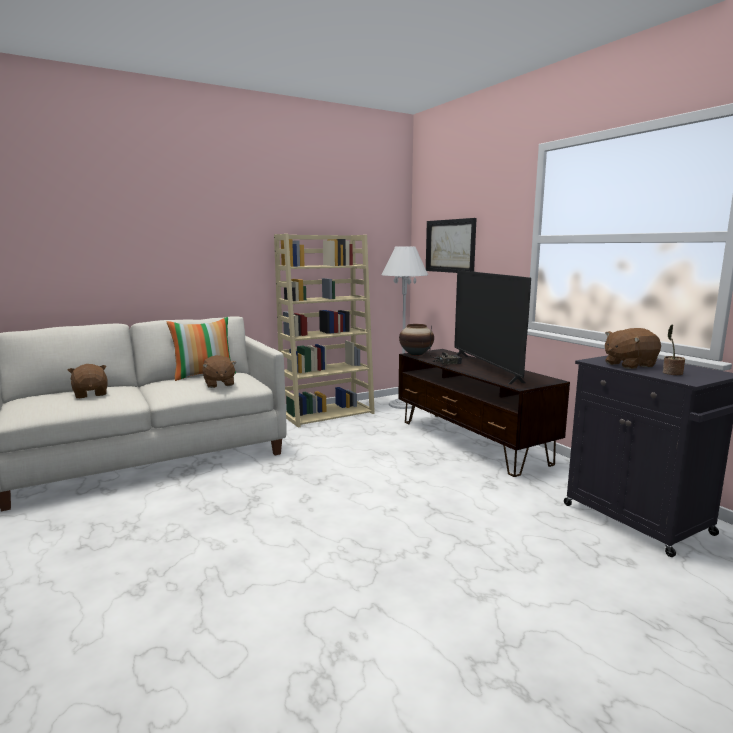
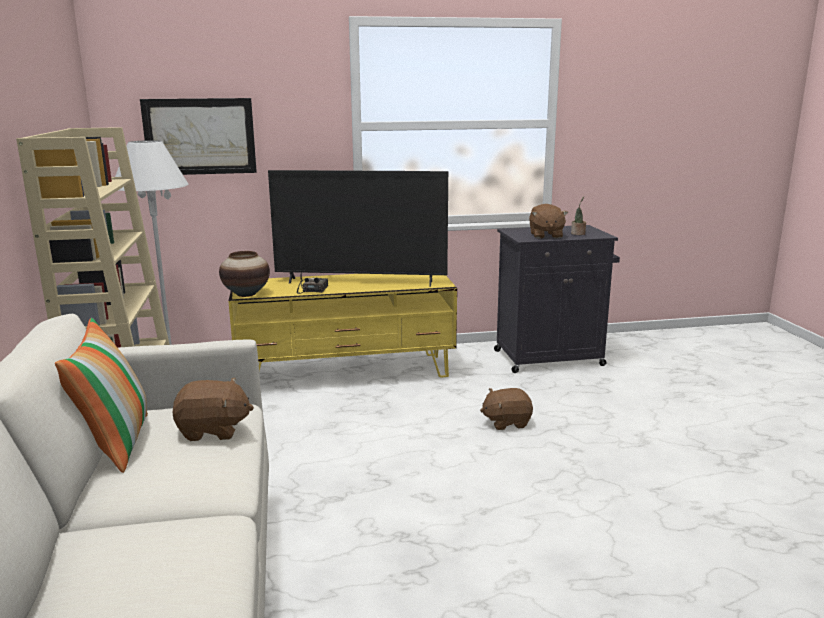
camera: 70 degrees left, 5 degrees up
brown plush toy [68,364,108,398] -> brown plush toy moved to [480,388,533,430]
brown tv stand [398,349,570,477] -> yellow tv stand [228,274,457,378]

